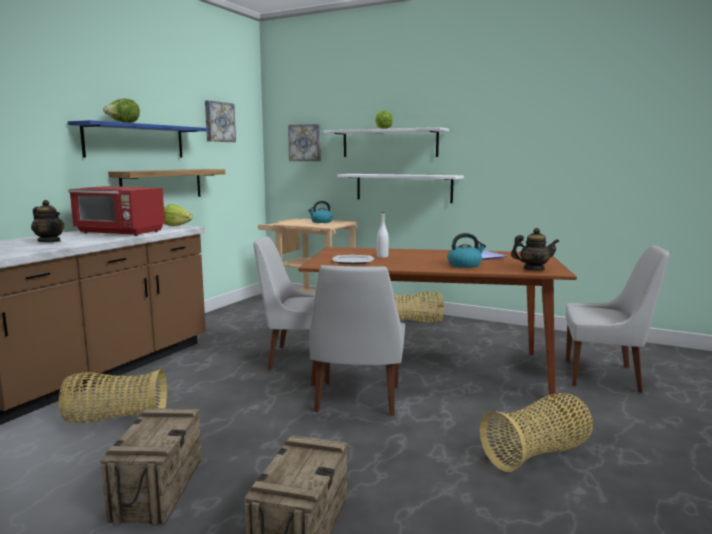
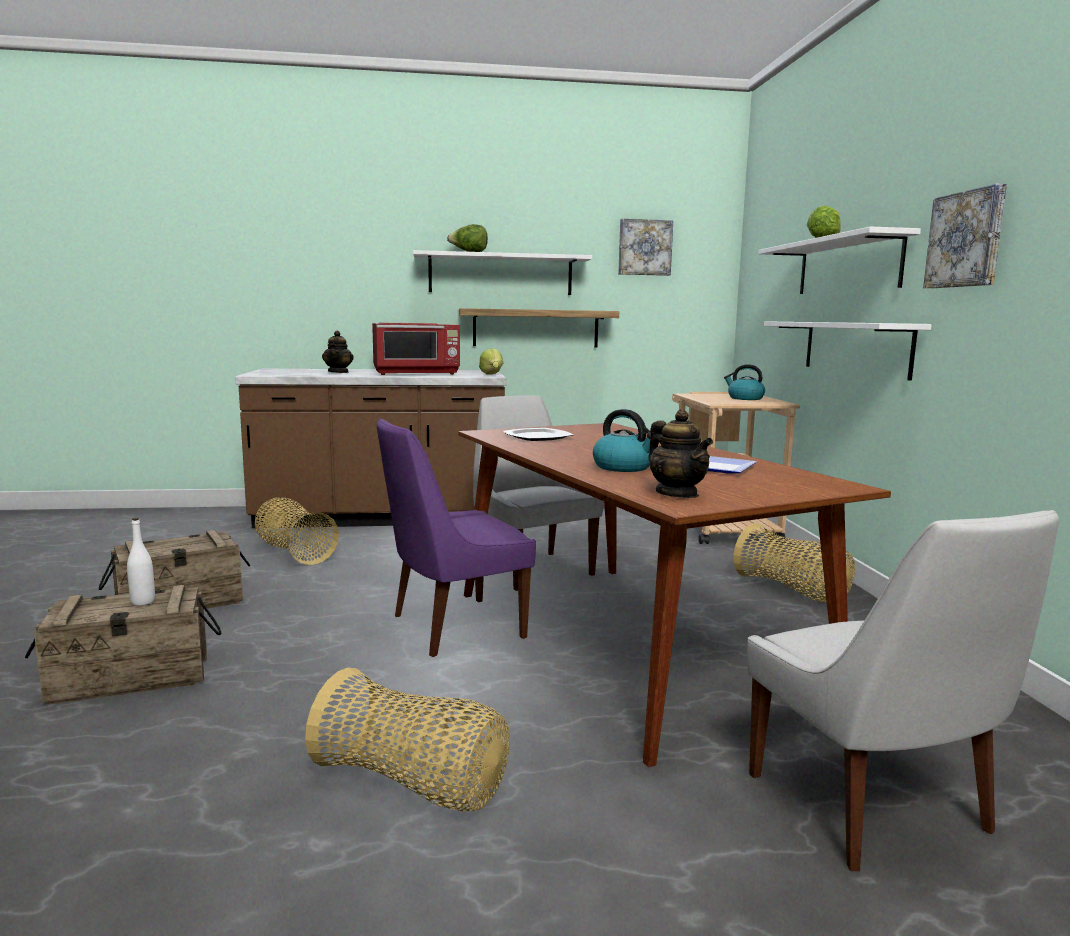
camera: 55 degrees right, 0 degrees up
blue shelf [68,120,208,157] -> white shelf [413,250,592,295]
red microwave [68,186,165,236] -> red microwave turned 90 degrees counterclockwise [372,323,460,375]
picture [288,124,321,161] -> picture moved to [923,184,1007,288]
white chair [309,265,405,416] -> purple chair [377,418,536,657]
white bottle [377,212,389,258] -> white bottle moved to [127,518,155,606]

